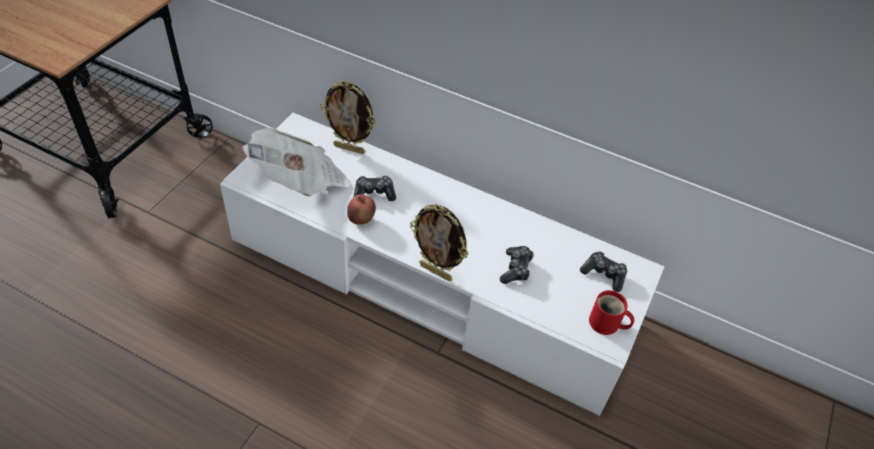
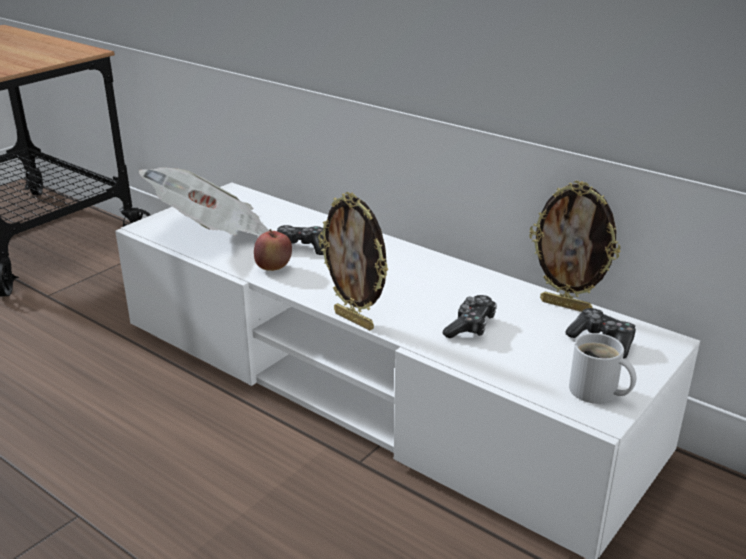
camera: 15 degrees right, 20 degrees down
picture frame [320,81,376,154] -> picture frame moved to [529,181,621,312]
red mug [589,290,634,335] -> white mug [569,333,636,404]

